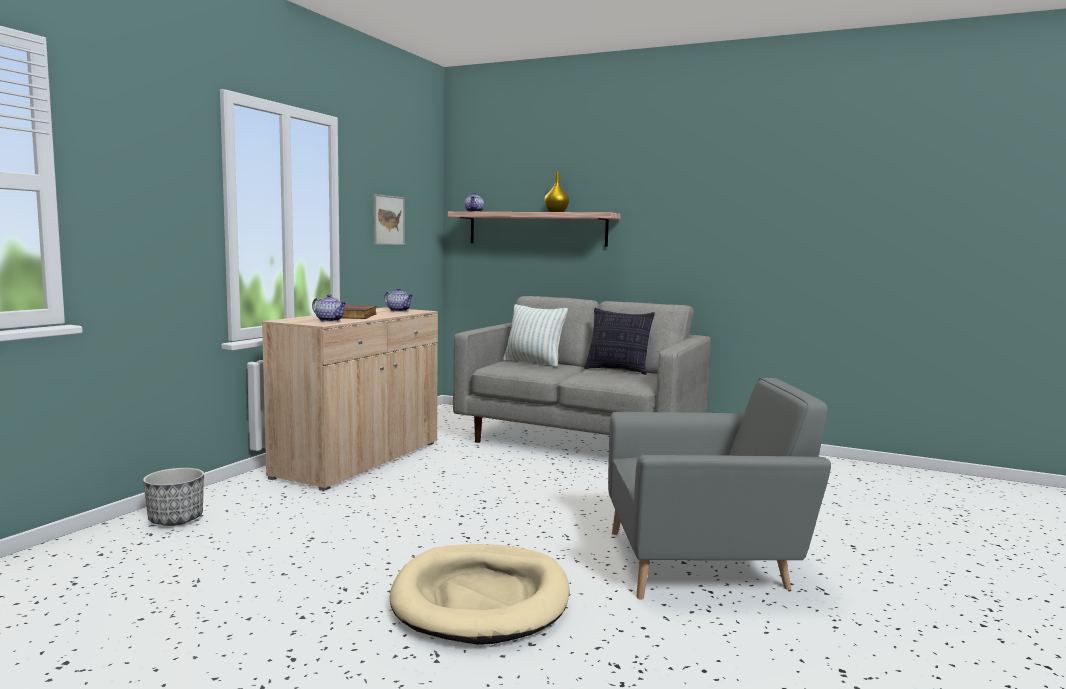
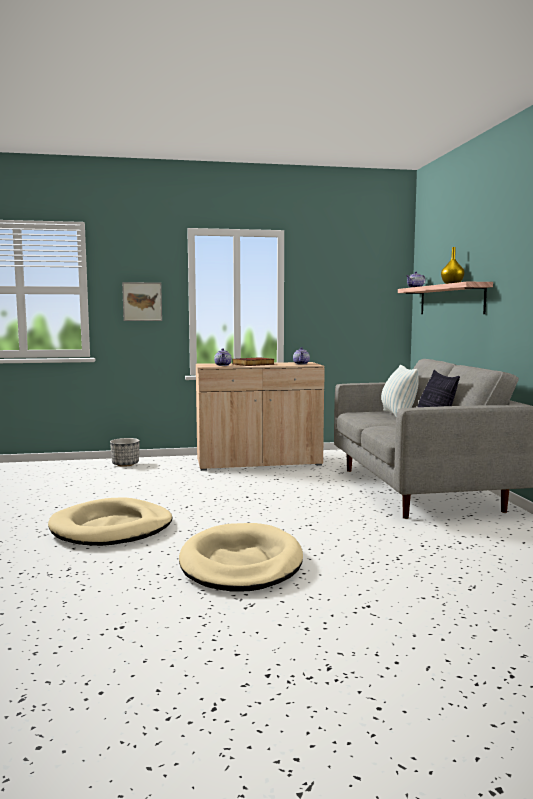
camera: 55 degrees right, 0 degrees up
picture [373,194,405,245] -> picture moved to [122,282,162,321]
grey armchair [608,378,831,599] -> beige dog bed [179,523,303,591]

